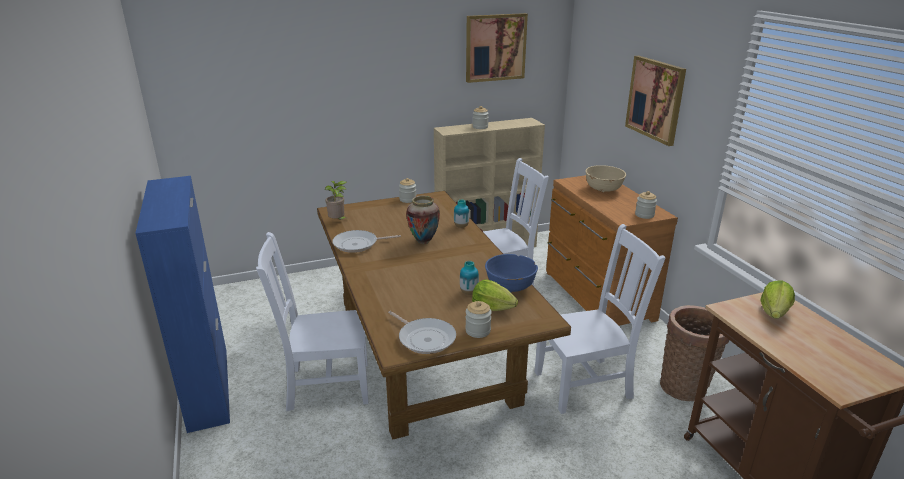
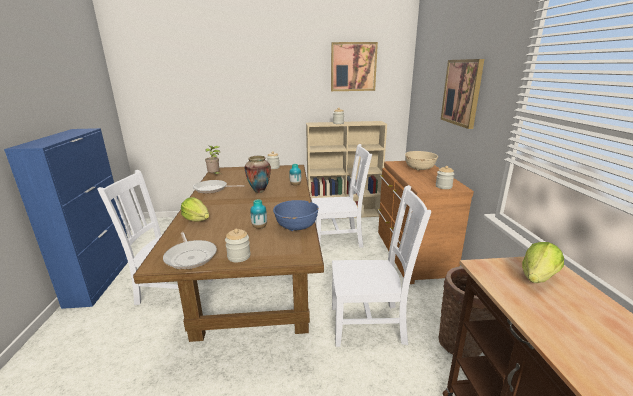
camera: 15 degrees right, 5 degrees down
lettuce [472,280,518,311] -> lettuce moved to [181,197,209,222]

